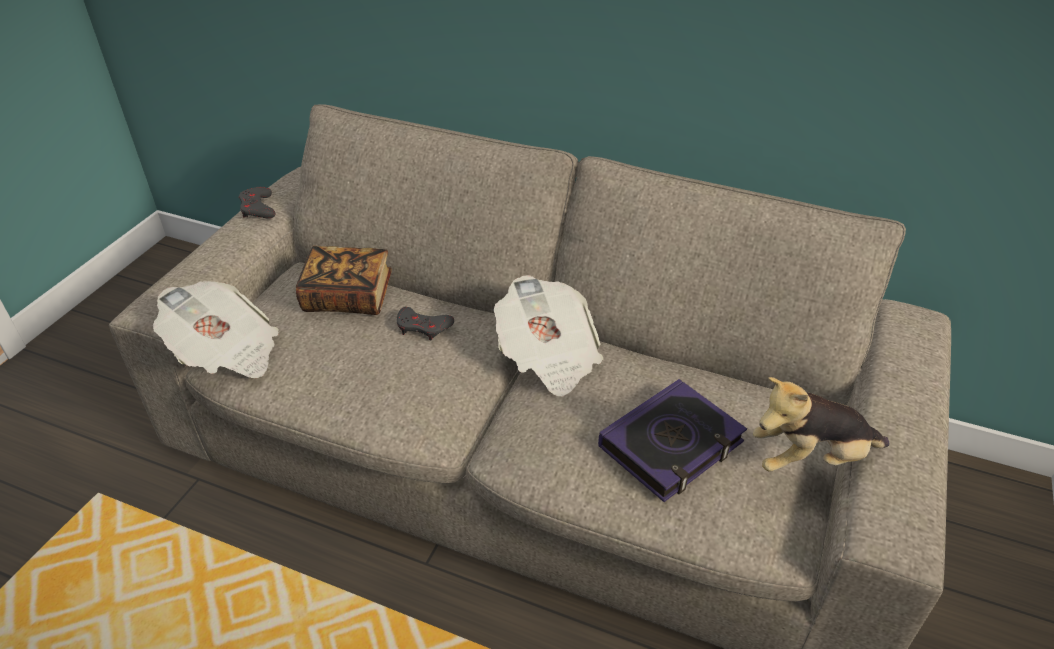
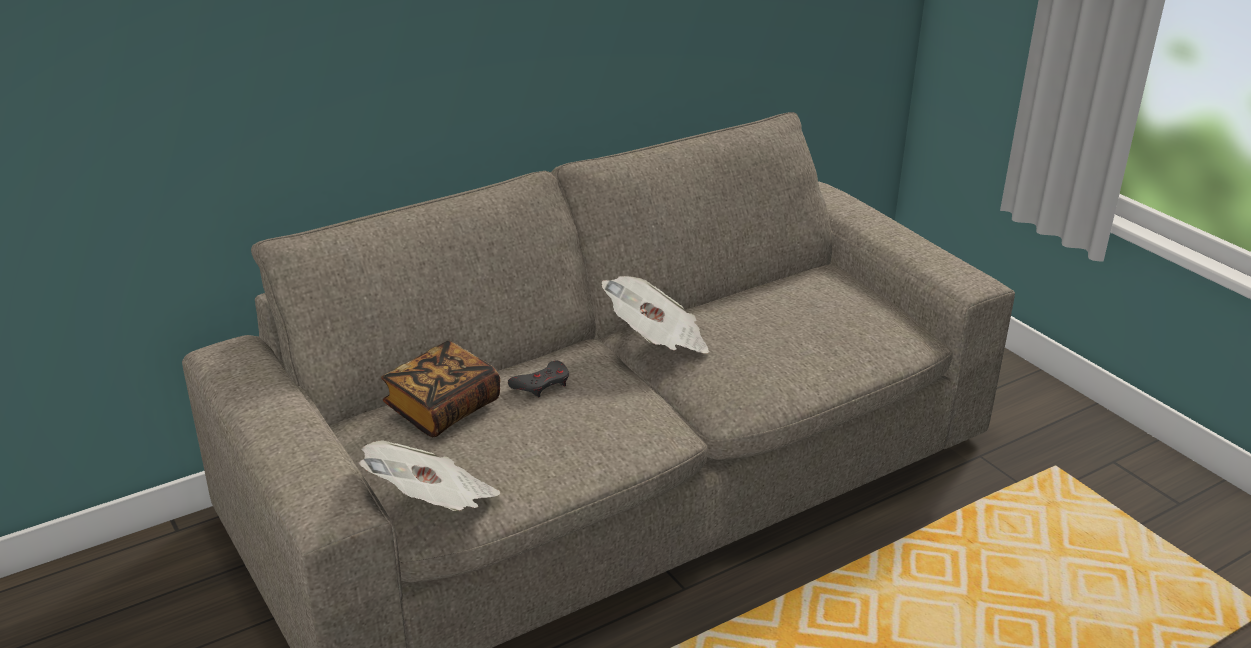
camera: 55 degrees left, 10 degrees down
grey game controller [239,187,276,219] -> none
book [598,379,747,502] -> none
plush toy [753,377,889,472] -> none

